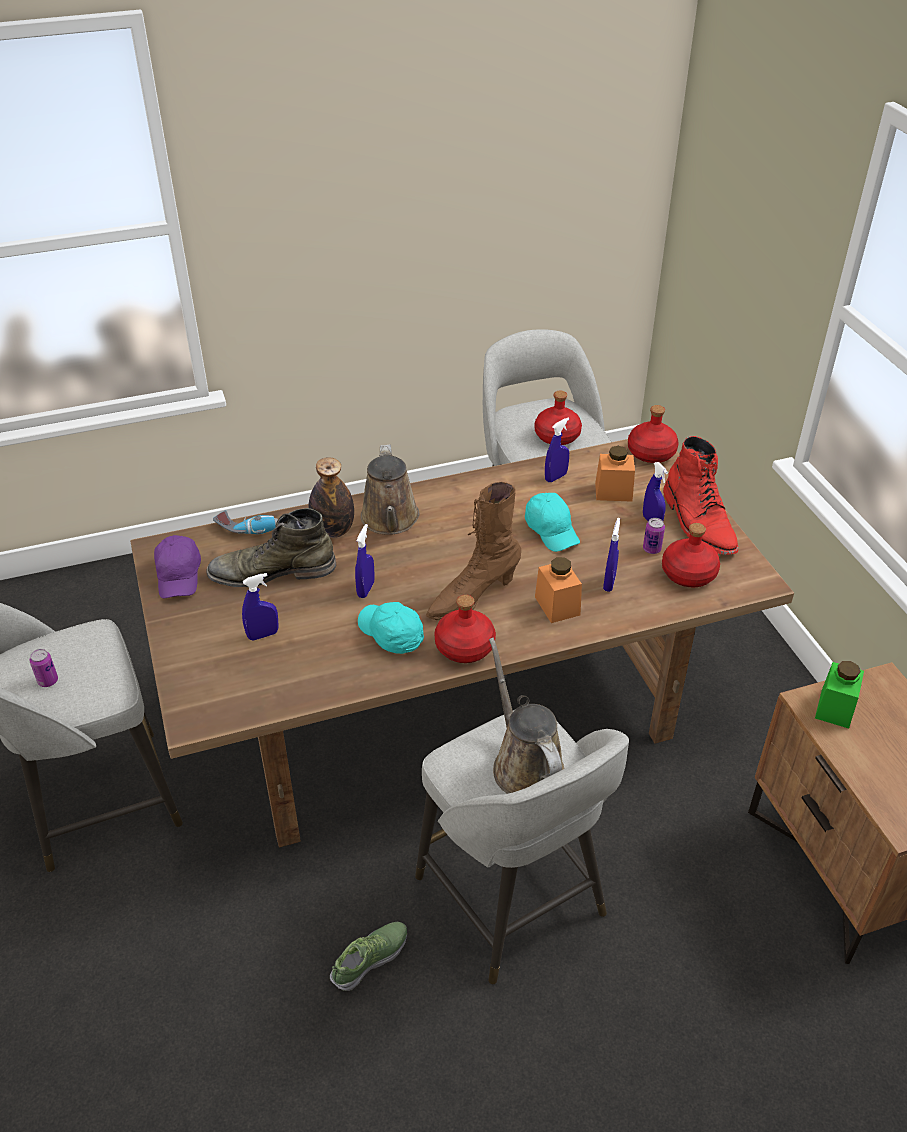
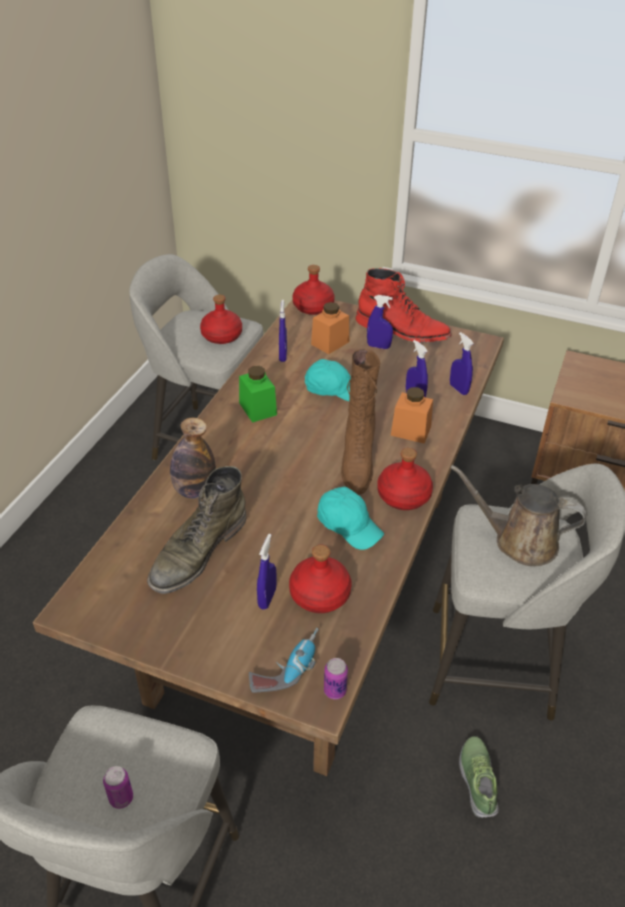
camera: 50 degrees left, 0 degrees up
purple cap [154,535,201,598] -> none
power drill [213,510,278,534] -> power drill moved to [249,628,319,693]
blue spray bottle [355,524,375,598] -> blue spray bottle moved to [450,332,474,395]
turquoise cap [358,602,424,654] -> turquoise cap turned 135 degrees counterclockwise [317,487,384,550]
brown watering can [360,444,420,535] -> none
can [643,518,665,554] -> can moved to [324,658,348,700]
red bottle [662,523,720,587] -> red bottle moved to [289,545,352,613]
green jar [815,661,864,729] -> green jar moved to [239,366,277,423]

